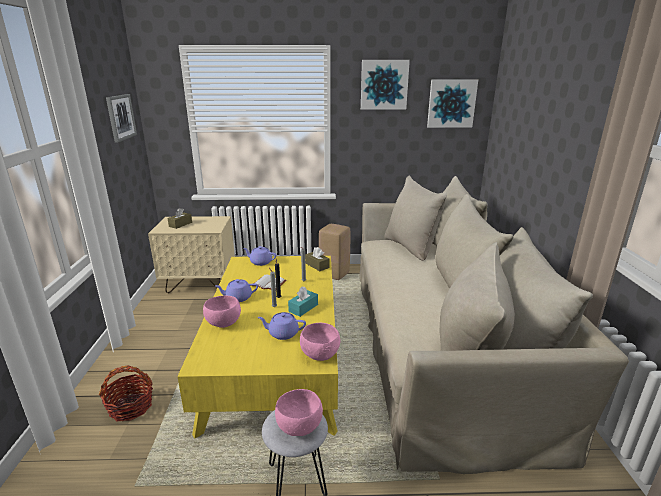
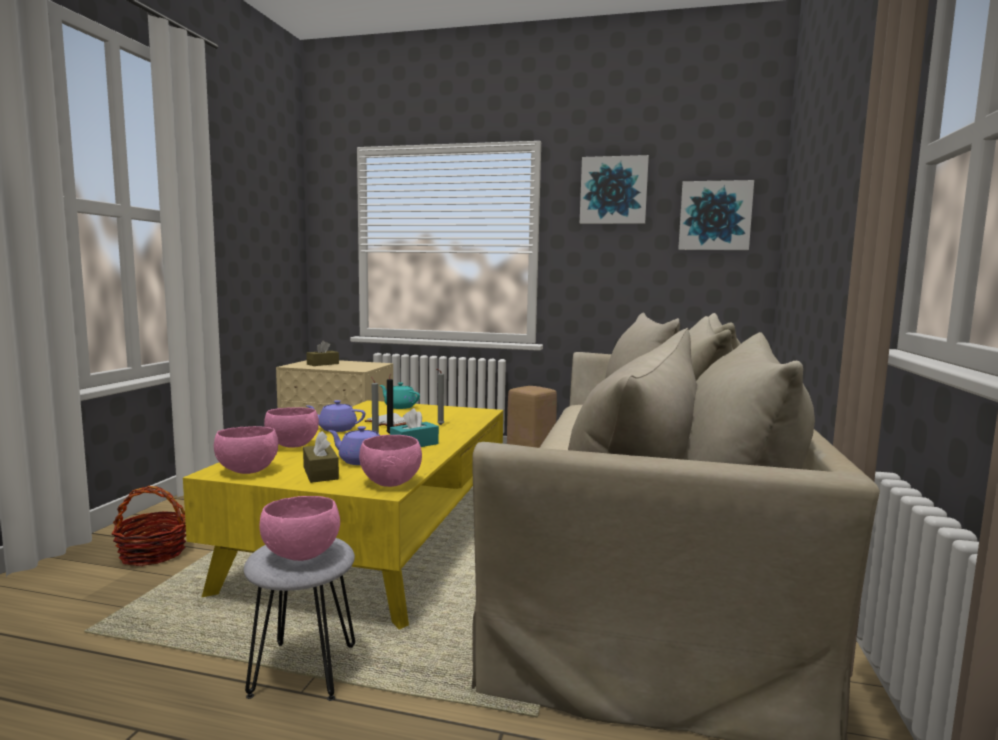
camera: 15 degrees right, 15 degrees down
picture [106,94,137,142] -> none
purple teapot [243,246,276,266] -> turquoise teapot [380,382,420,409]
brown tissue box [305,247,329,271] -> brown tissue box moved to [303,431,339,483]
none -> pink bowl [214,426,278,474]

